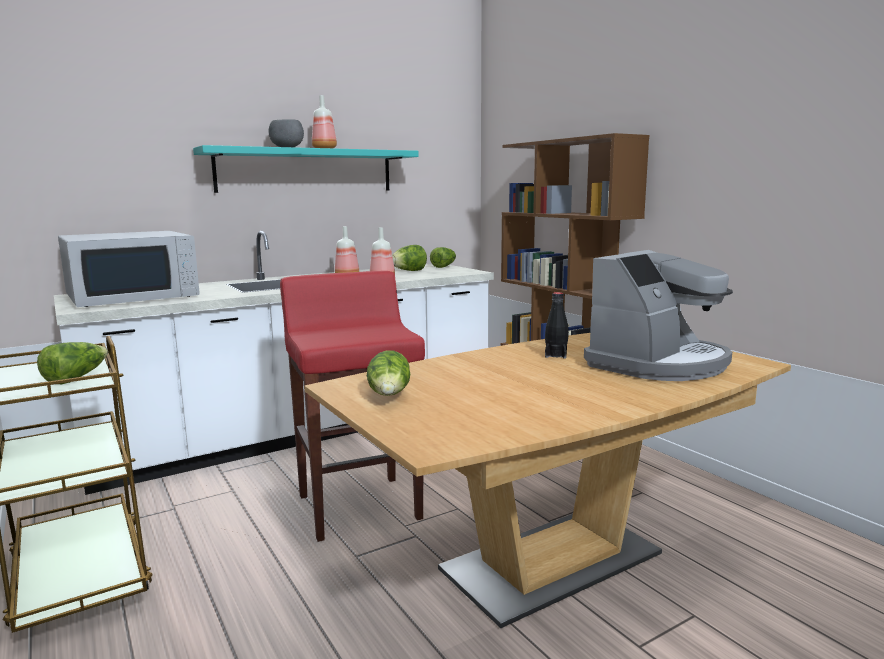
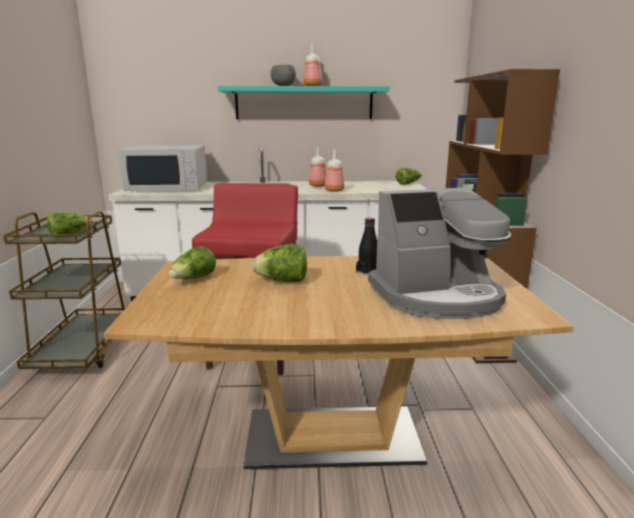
camera: 30 degrees right, 5 degrees up
lettuce [392,245,427,271] -> lettuce moved to [252,244,307,282]

